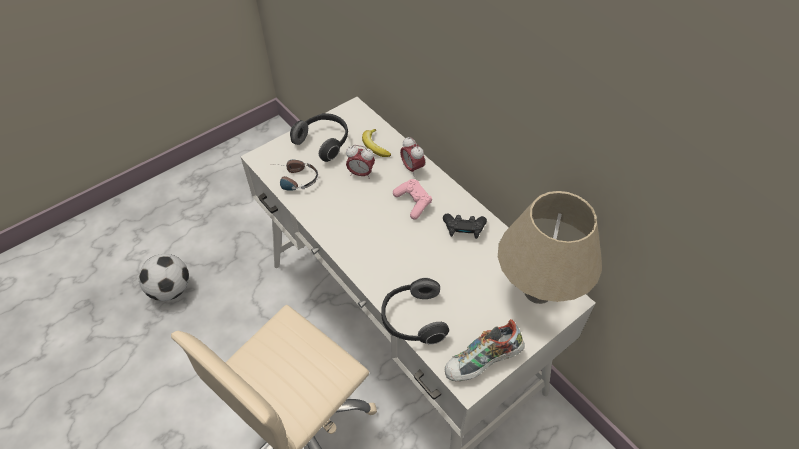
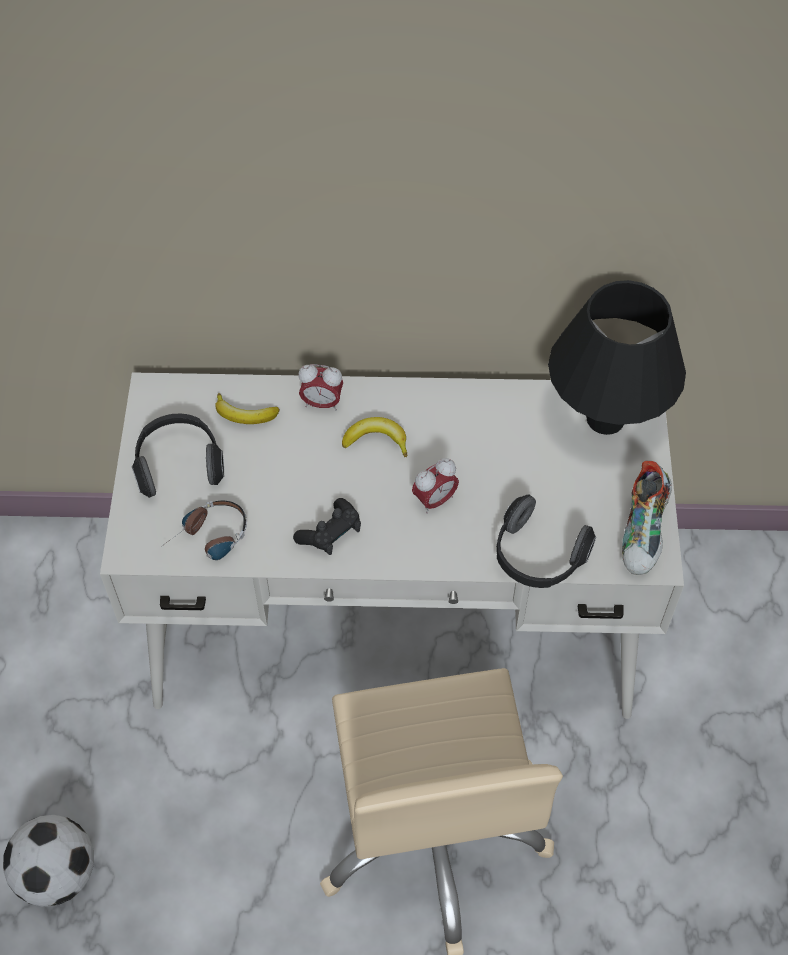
camera: 50 degrees left, 5 degrees up
alarm clock [346,145,375,179] -> alarm clock moved to [412,458,459,514]
pink game controller [393,179,432,220] -> banana [342,417,407,457]
black game controller [443,213,487,239] -> black game controller moved to [293,498,361,555]
beige table lamp [498,191,602,304] -> black table lamp [548,280,686,435]

